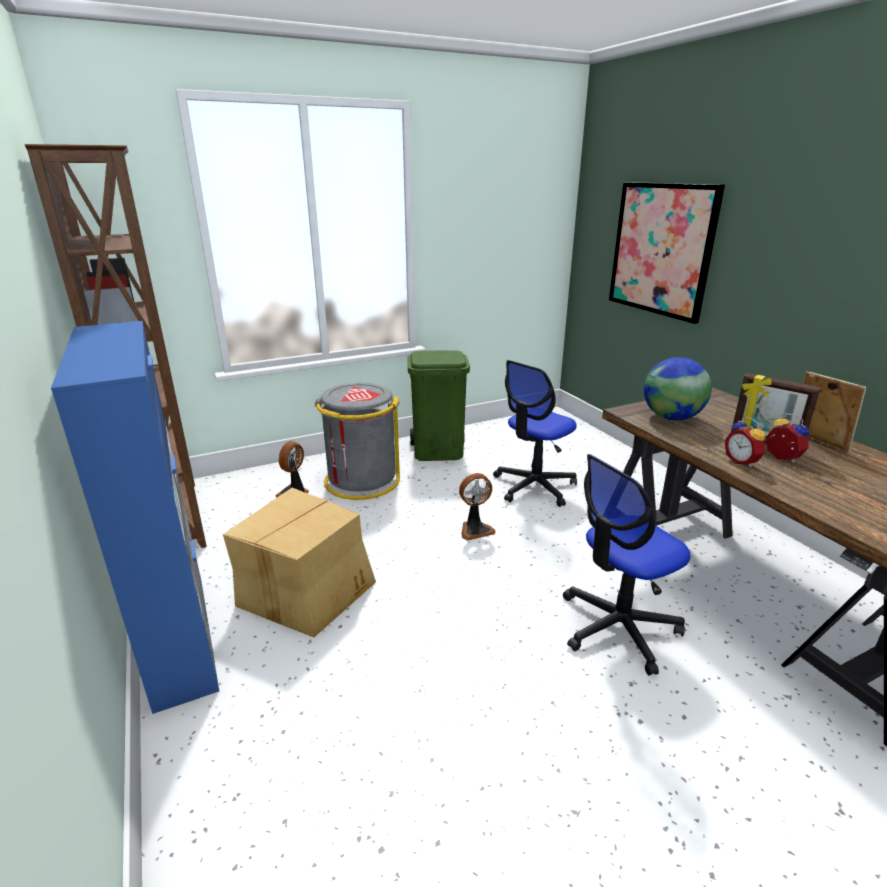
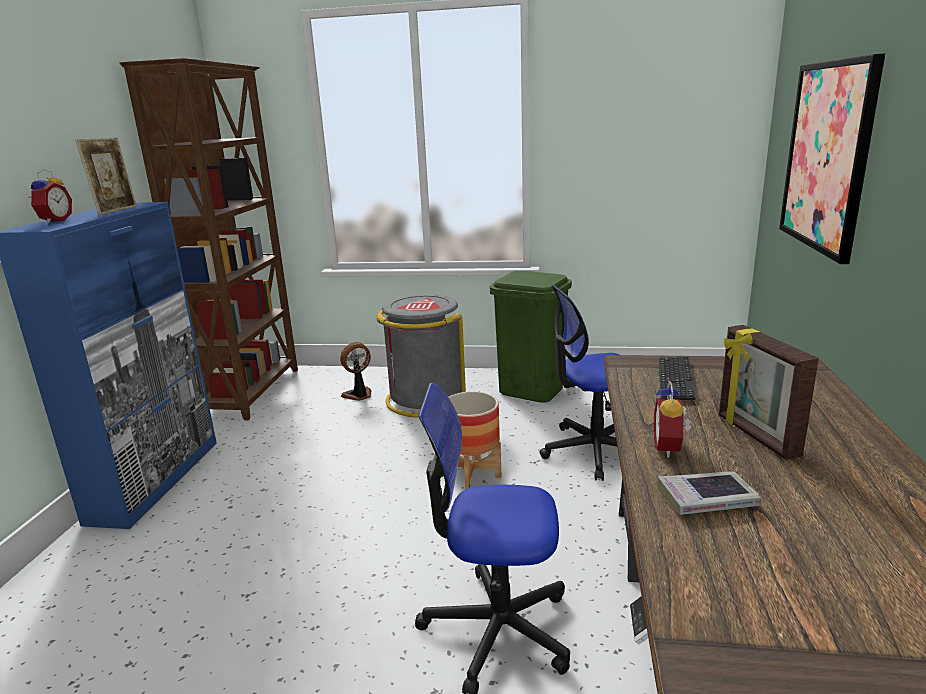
camera: 35 degrees right, 5 degrees down
cardboard box [223,488,376,637] -> none
fan [459,473,496,541] -> planter [448,391,501,489]
globe [644,357,712,420] -> keyboard [659,356,696,400]
alarm clock [766,414,809,463] -> alarm clock moved to [29,169,72,224]
picture frame [803,371,867,452] -> picture frame moved to [75,138,137,215]
none -> book [657,471,761,515]

